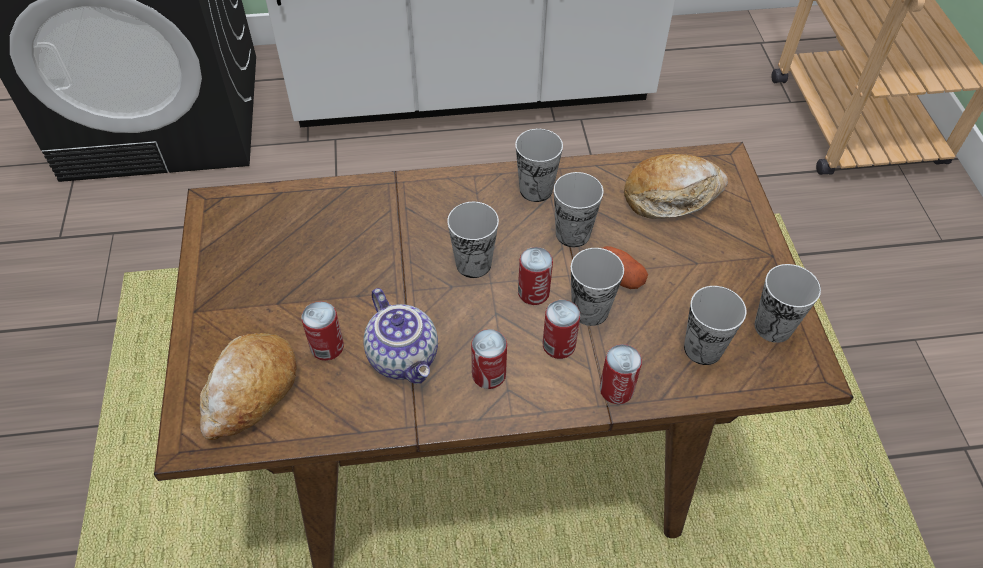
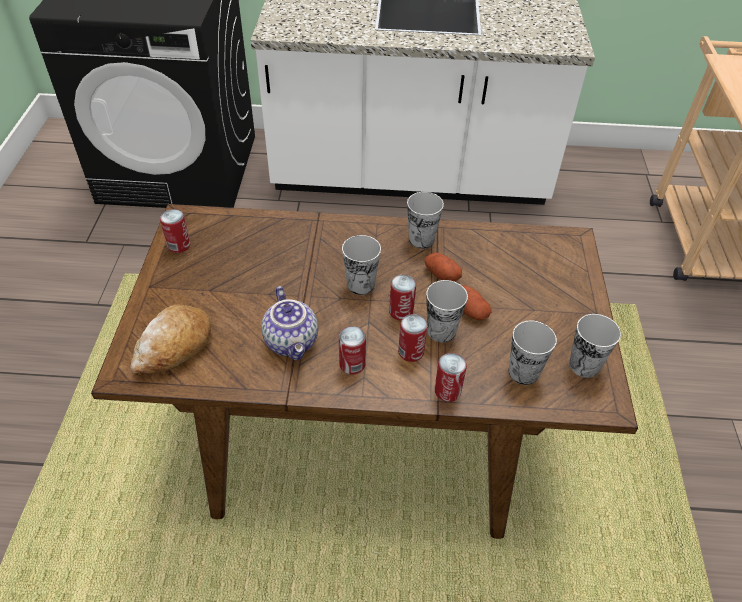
camera: 10 degrees right, 5 degrees down
can [301,301,344,361] -> can moved to [160,209,190,253]
cup [554,172,604,247] -> potato [425,253,462,282]
bread [624,154,728,219] -> none

